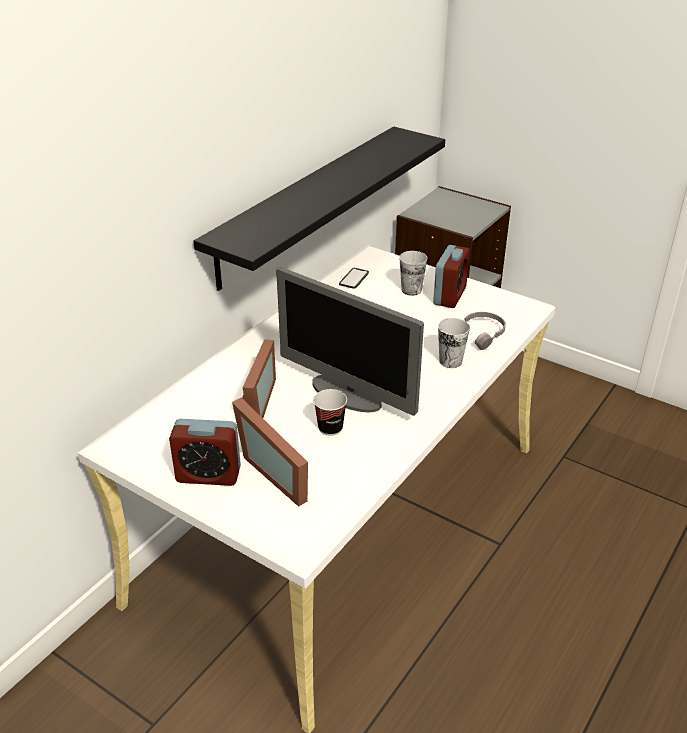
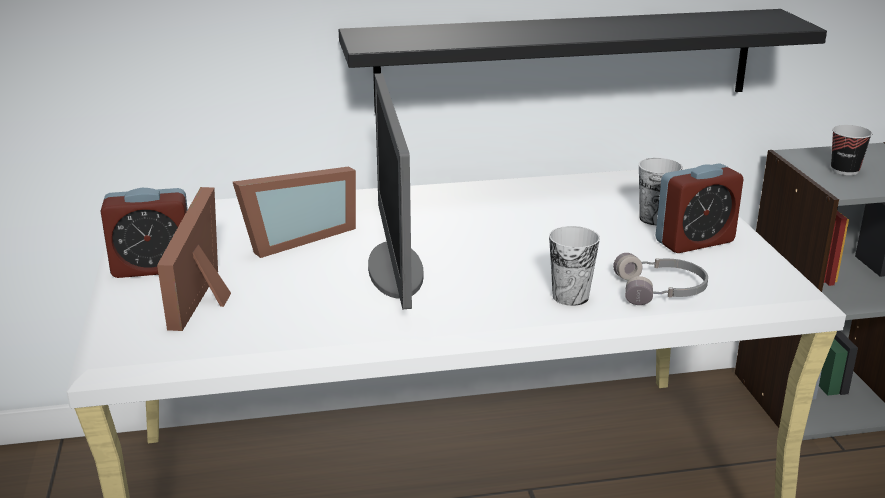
camera: 45 degrees right, 10 degrees down
alarm clock [169,419,241,486] -> alarm clock turned 60 degrees counterclockwise [100,188,188,278]
cup [313,389,347,436] -> cup moved to [831,125,872,175]
phone [339,268,369,289] -> none

